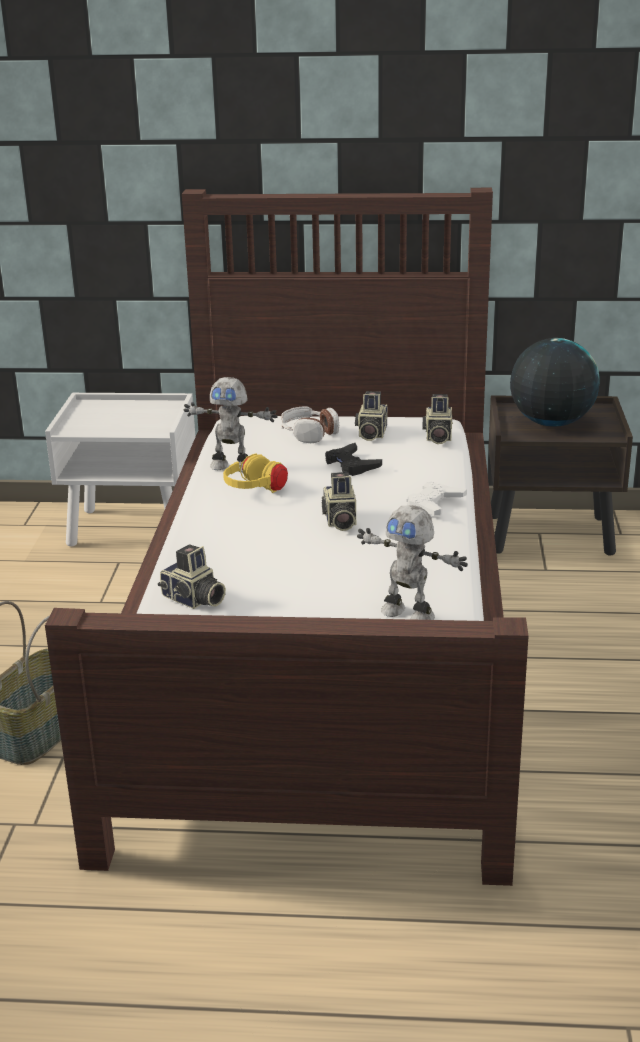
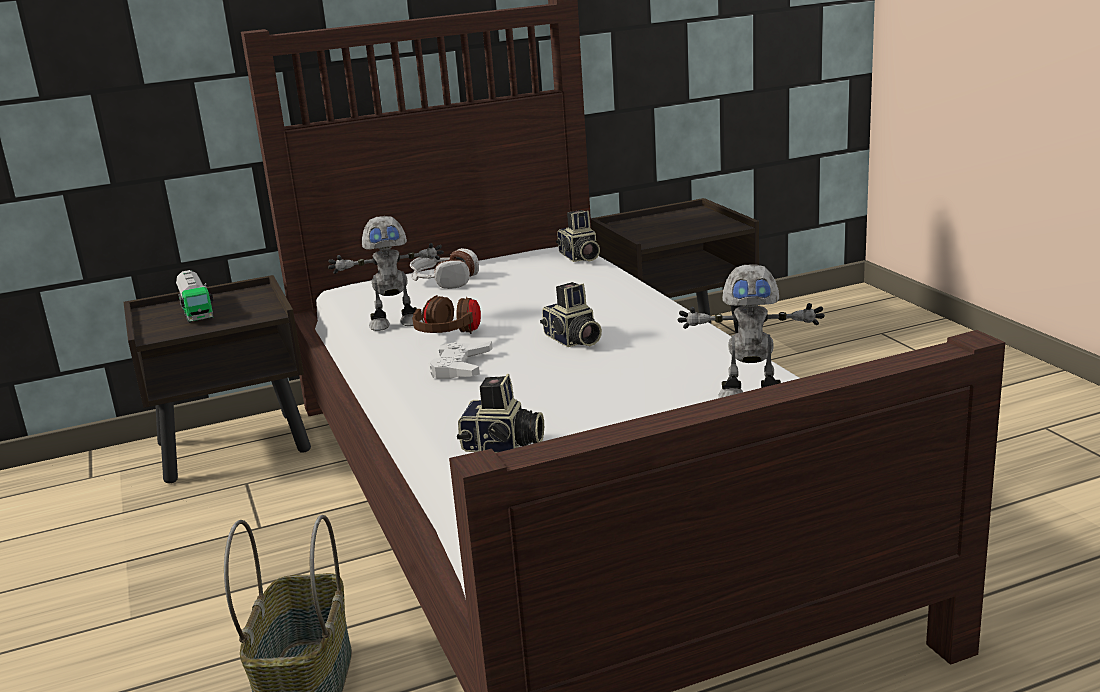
camera: 25 degrees left, 5 degrees down
white nightstand [45,393,195,546] -> brown nightstand [124,275,311,483]
yellow headphones [223,453,288,493] -> brown headphones [412,295,481,334]
black game controller [325,443,382,476] -> none
camera [355,391,387,441] -> none
white game controller [407,481,467,516] -> white game controller moved to [429,341,493,379]
globe [510,338,599,427] -> none
none -> toy truck [176,270,214,323]

